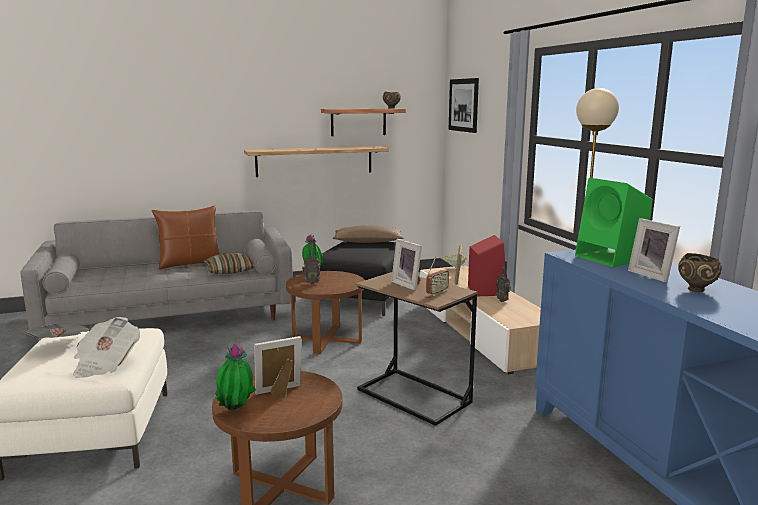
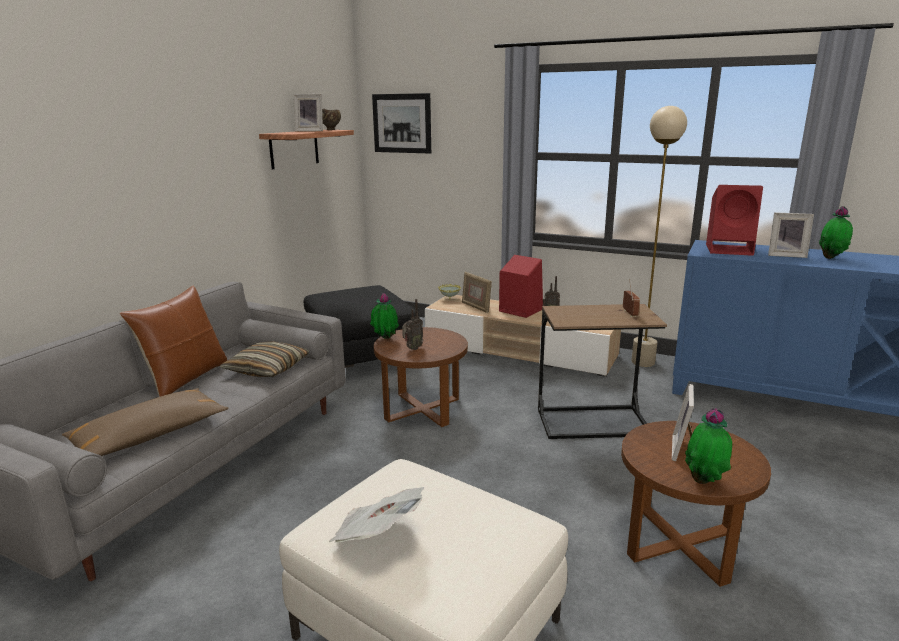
camera: 45 degrees left, 5 degrees up
newspaper [73,317,140,378] -> none
shelf [244,146,389,177] -> none
brown pillow [332,226,403,243] -> brown pillow moved to [62,388,228,456]
picture frame [391,239,422,291] -> picture frame moved to [293,94,323,131]
green speaker [575,178,653,267] -> red speaker [706,185,763,256]
brown bowl [678,253,722,292] -> potted plant [819,206,853,259]

